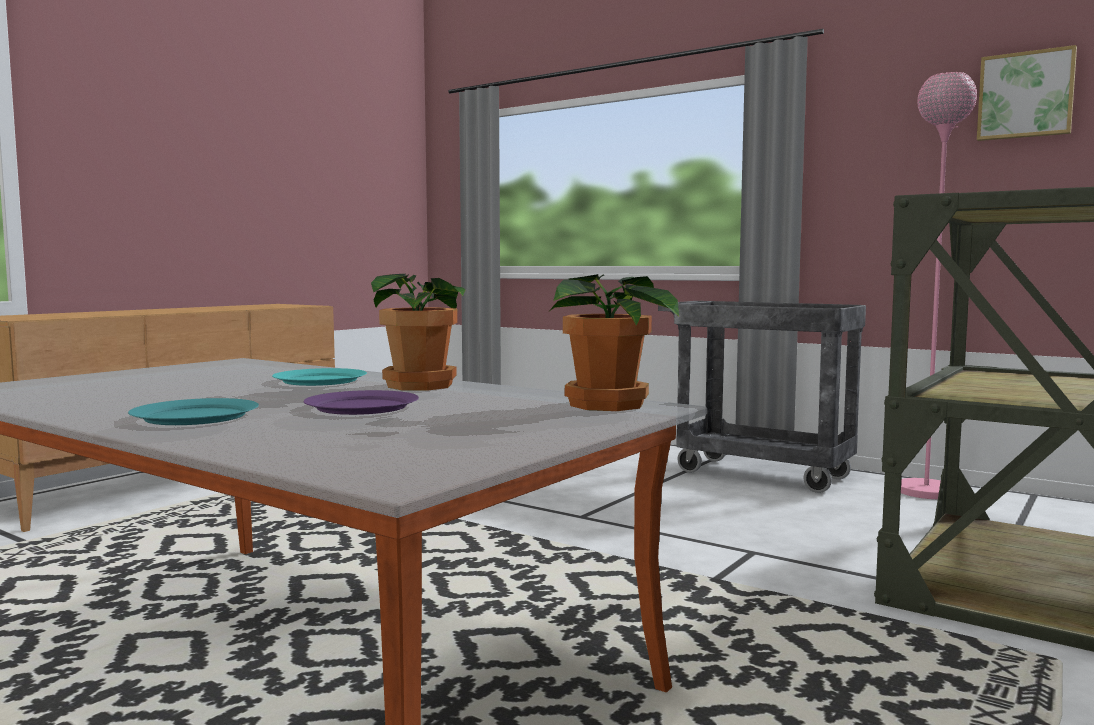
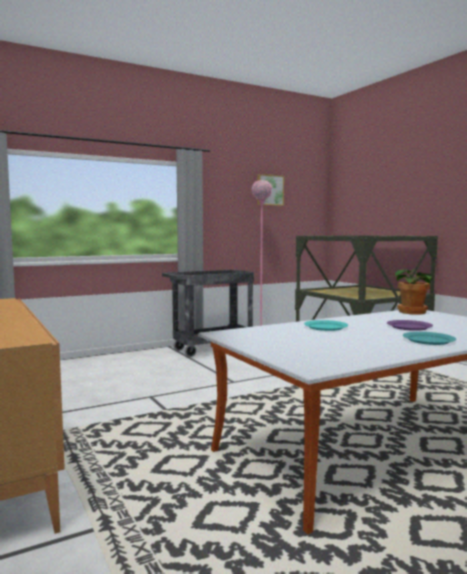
camera: 65 degrees left, 0 degrees up
potted plant [371,274,465,391] -> none

